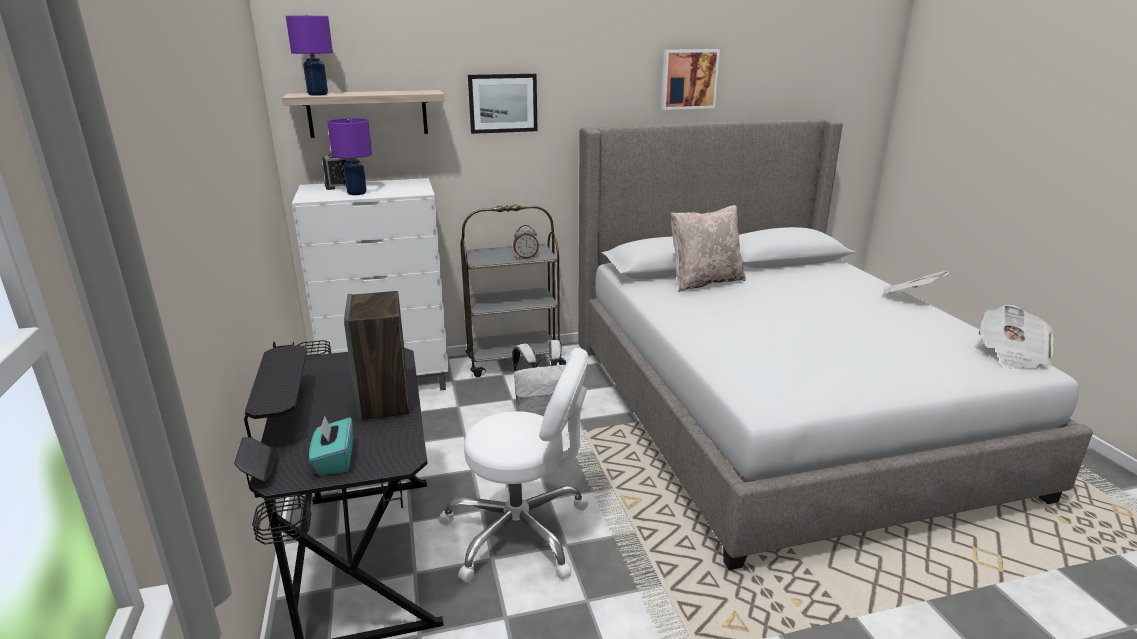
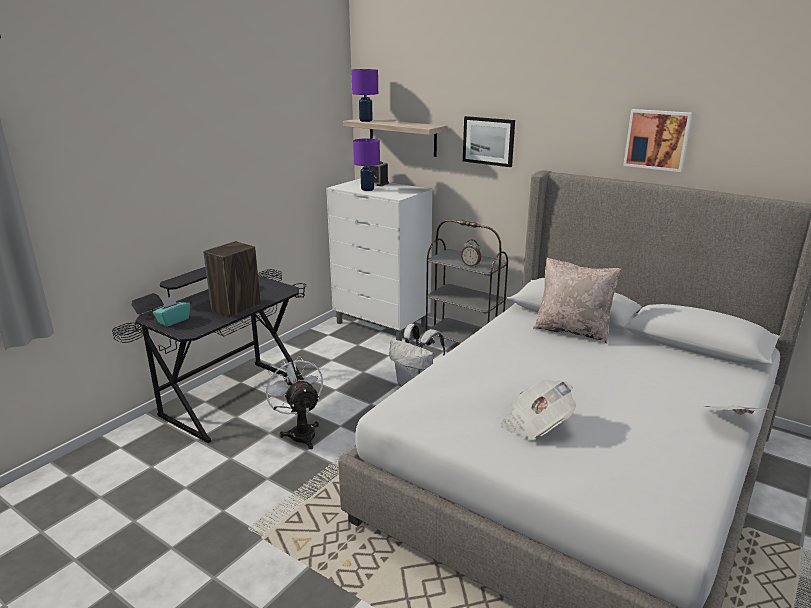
camera: 50 degrees right, 0 degrees up
white office chair [438,348,589,582] -> white fan [263,356,323,449]
newspaper [978,305,1054,369] -> newspaper moved to [501,379,576,440]

